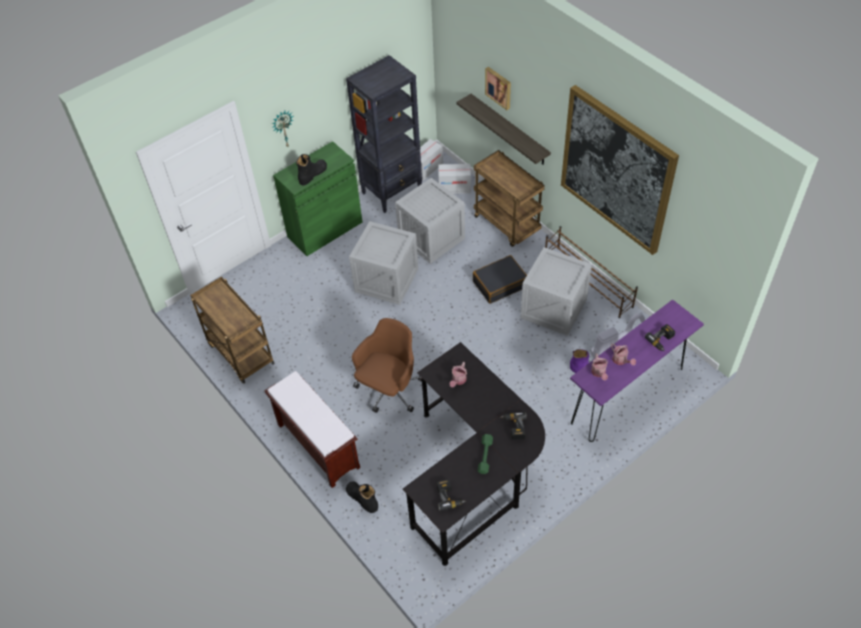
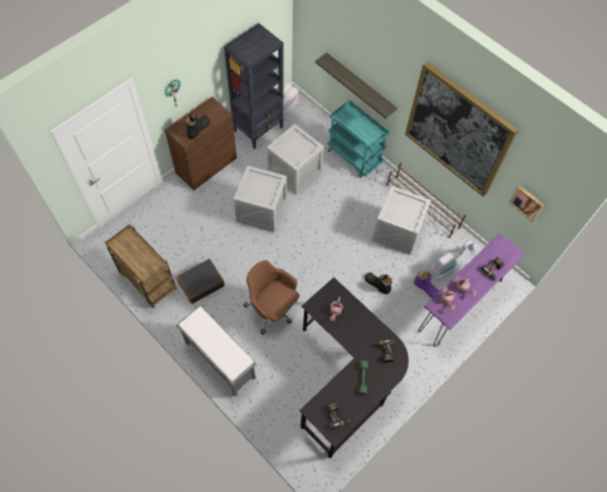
camera: 10 degrees left, 10 degrees up
brown bench [264,371,360,488] -> grey bench [176,306,256,396]
green cabinet [273,141,362,256] -> brown cabinet [165,97,237,190]
black boot [346,481,378,513] -> black boot moved to [365,272,392,295]
brown office chair [352,318,422,413] -> brown office chair turned 75 degrees counterclockwise [243,260,299,335]
cardboard box [438,164,471,194] -> none
black suitcase [473,255,527,304] -> black suitcase moved to [177,259,224,304]
brown cart [474,150,545,247] -> turquoise cart [328,100,390,177]
picture [485,67,511,110] -> picture moved to [509,186,544,222]

